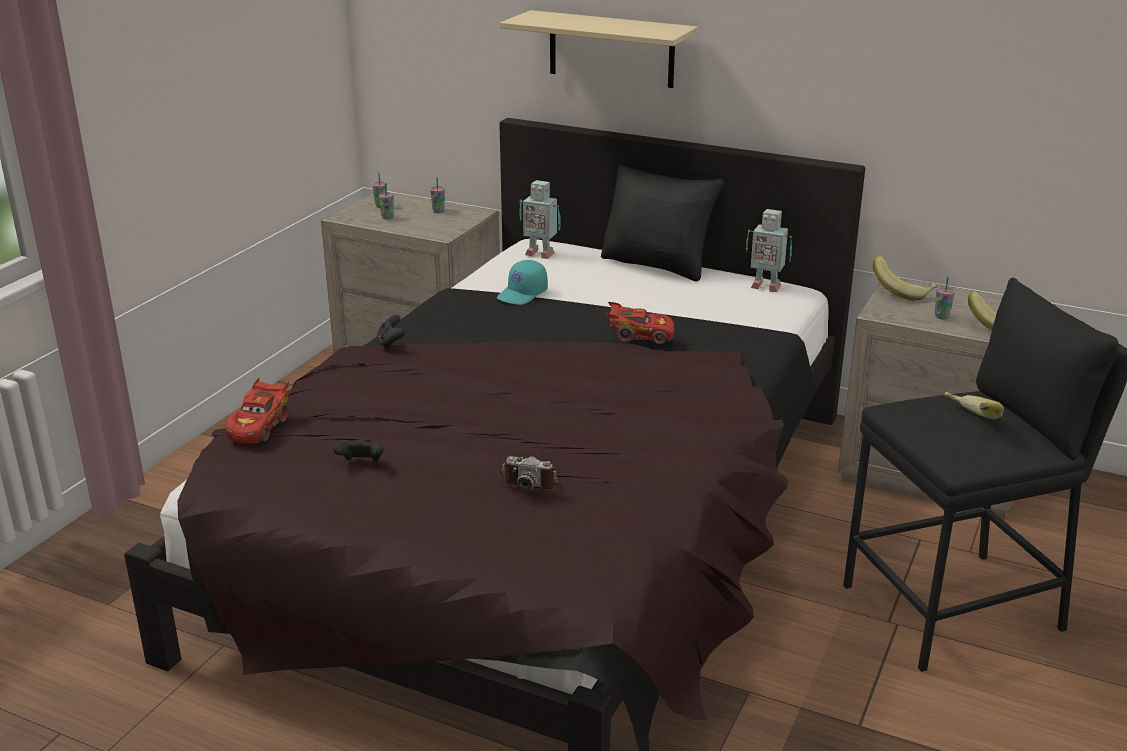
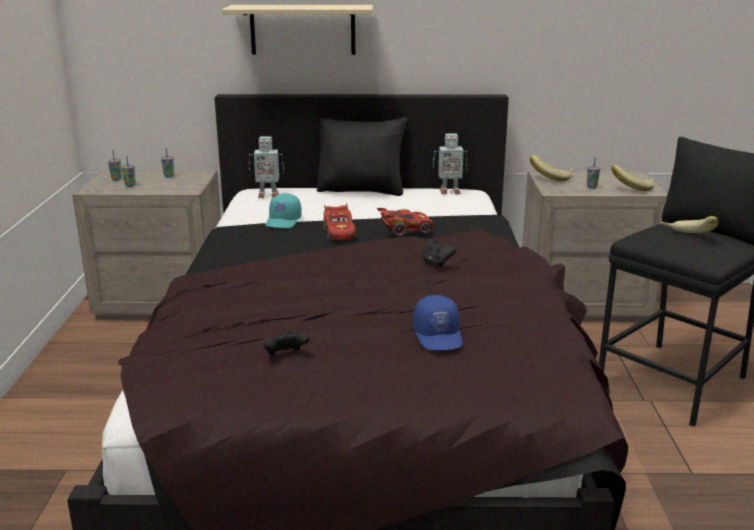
camera: 25 degrees left, 5 degrees down
red toy car [225,378,289,444] -> red toy car moved to [323,203,356,241]
black game controller [377,315,405,349] -> black game controller moved to [422,239,456,267]
camera [499,456,560,491] -> blue cap [413,295,463,350]

